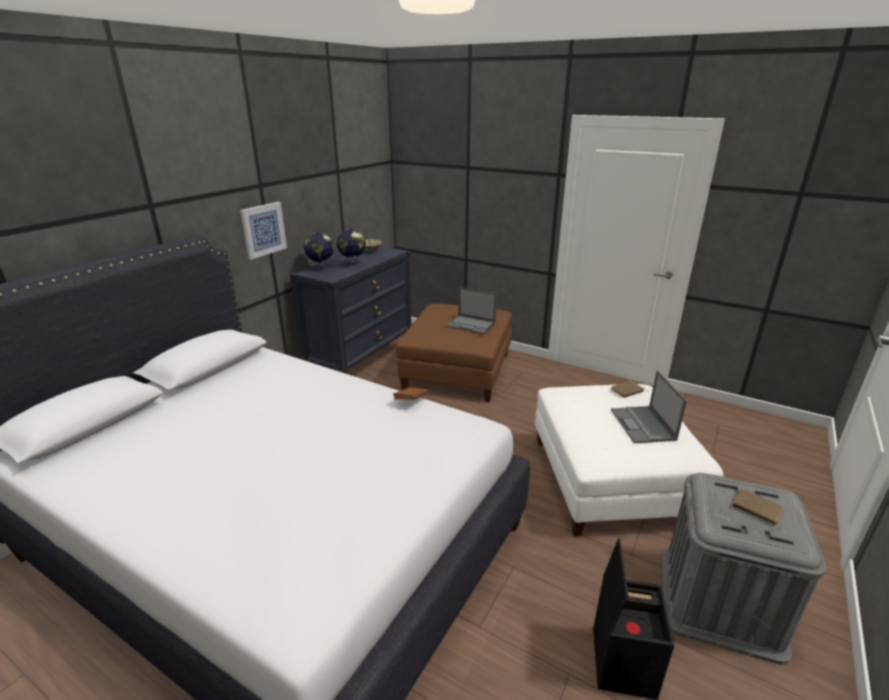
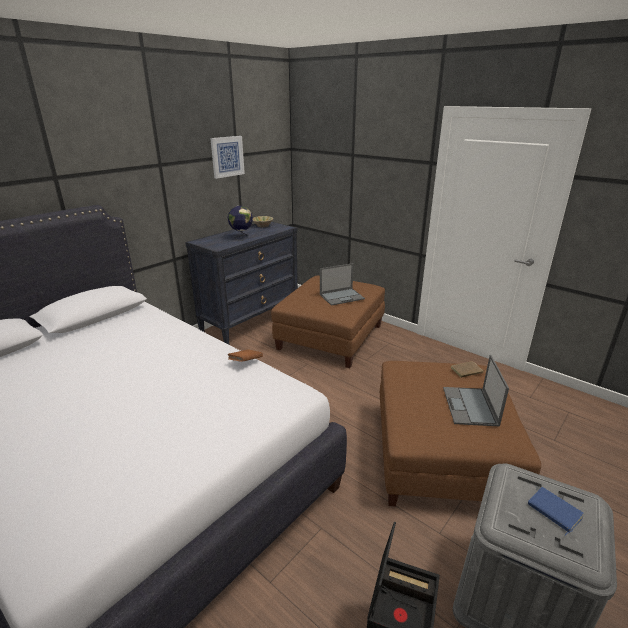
camera: 10 degrees right, 0 degrees up
picture [240,202,287,260] -> picture moved to [210,136,245,179]
globe [304,232,334,273] -> none
laptop [446,287,497,334] -> laptop turned 60 degrees counterclockwise [320,263,365,306]
white ottoman [535,384,724,536] -> brown ottoman [380,361,541,507]
brown book [732,489,784,528] -> blue book [528,487,584,536]

